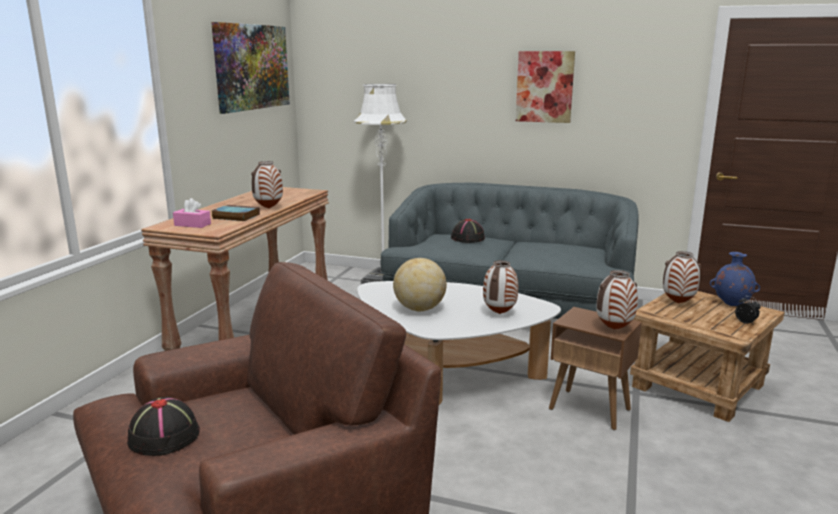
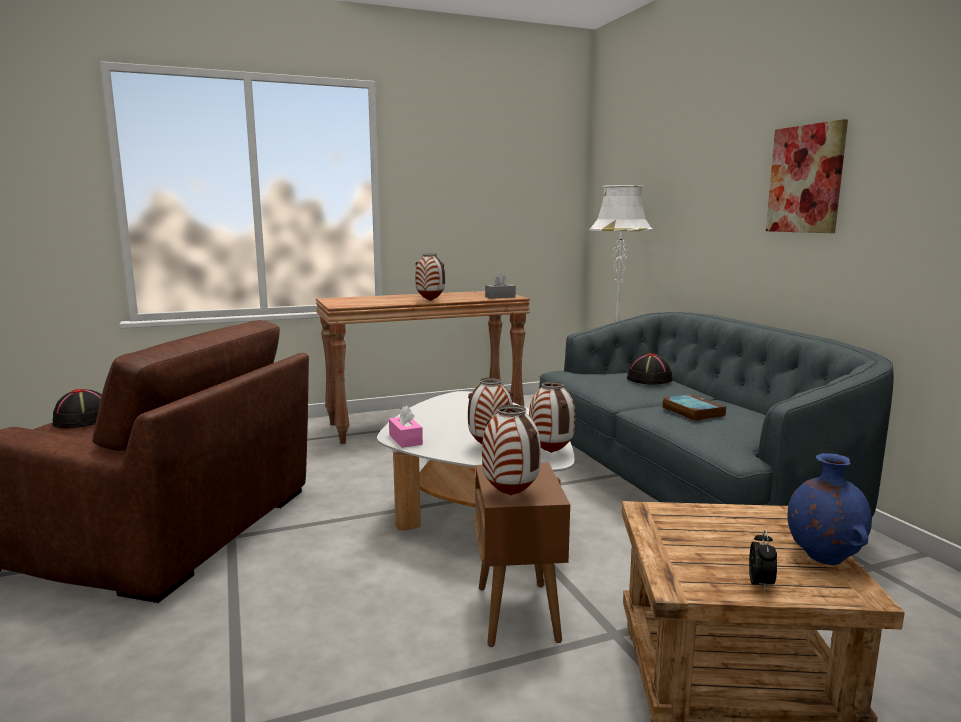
camera: 50 degrees right, 5 degrees down
pink tissue box [173,198,211,228] -> pink tissue box moved to [389,406,423,448]
picture [211,22,290,114] -> none
book [212,205,260,221] -> book moved to [663,394,726,421]
globe [393,258,447,311] -> none
vase [663,251,701,303] -> vase moved to [529,381,575,453]
none -> grey tissue box [485,274,516,299]

